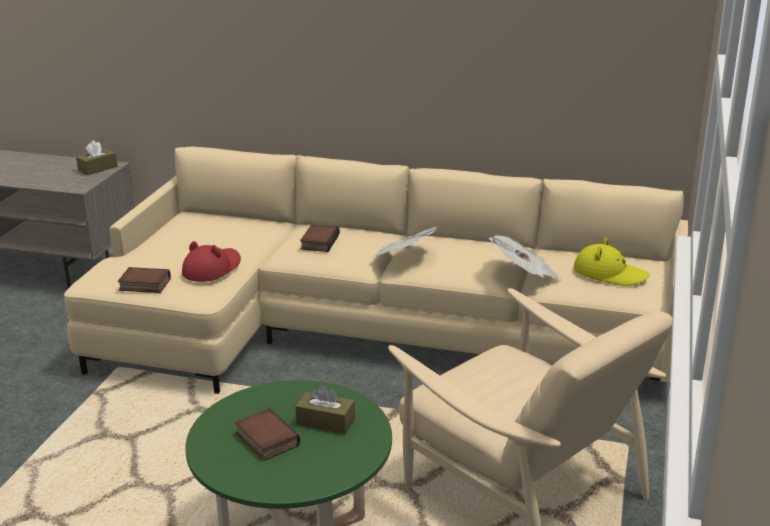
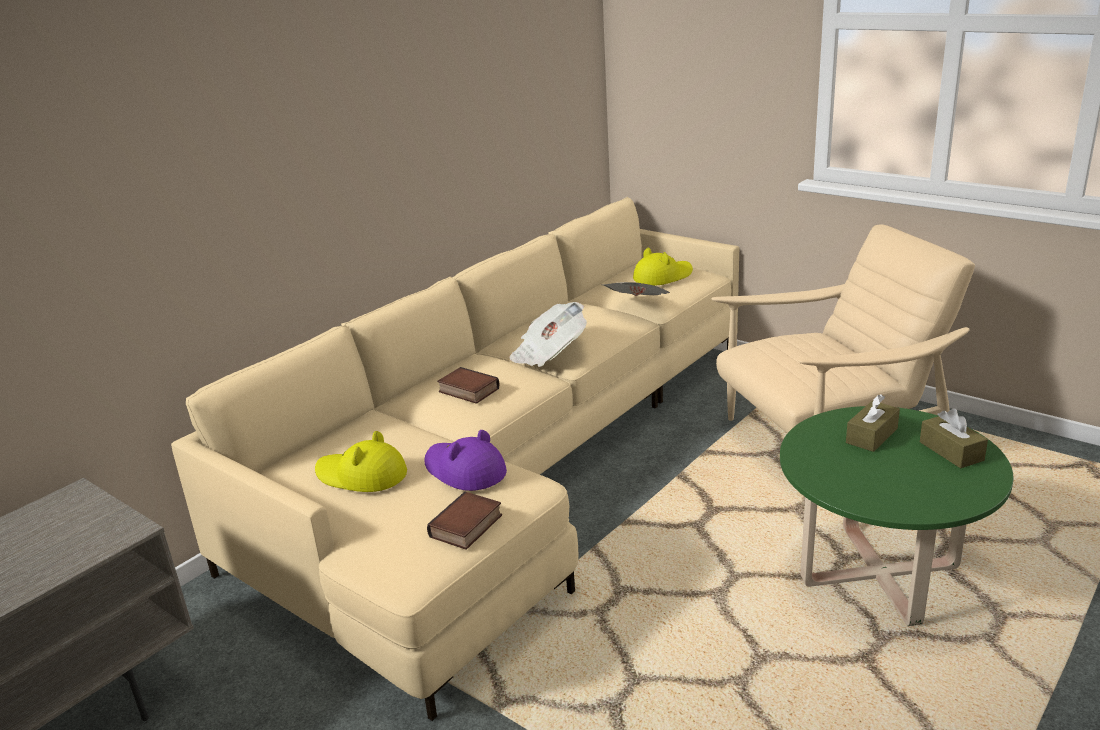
camera: 65 degrees left, 0 degrees up
brown tissue box [76,141,117,175] -> brown tissue box moved to [920,408,988,468]
red hat [182,241,241,282] -> purple hat [424,430,507,491]
book [235,408,300,461] -> none
none -> yellow hat [315,431,407,492]

